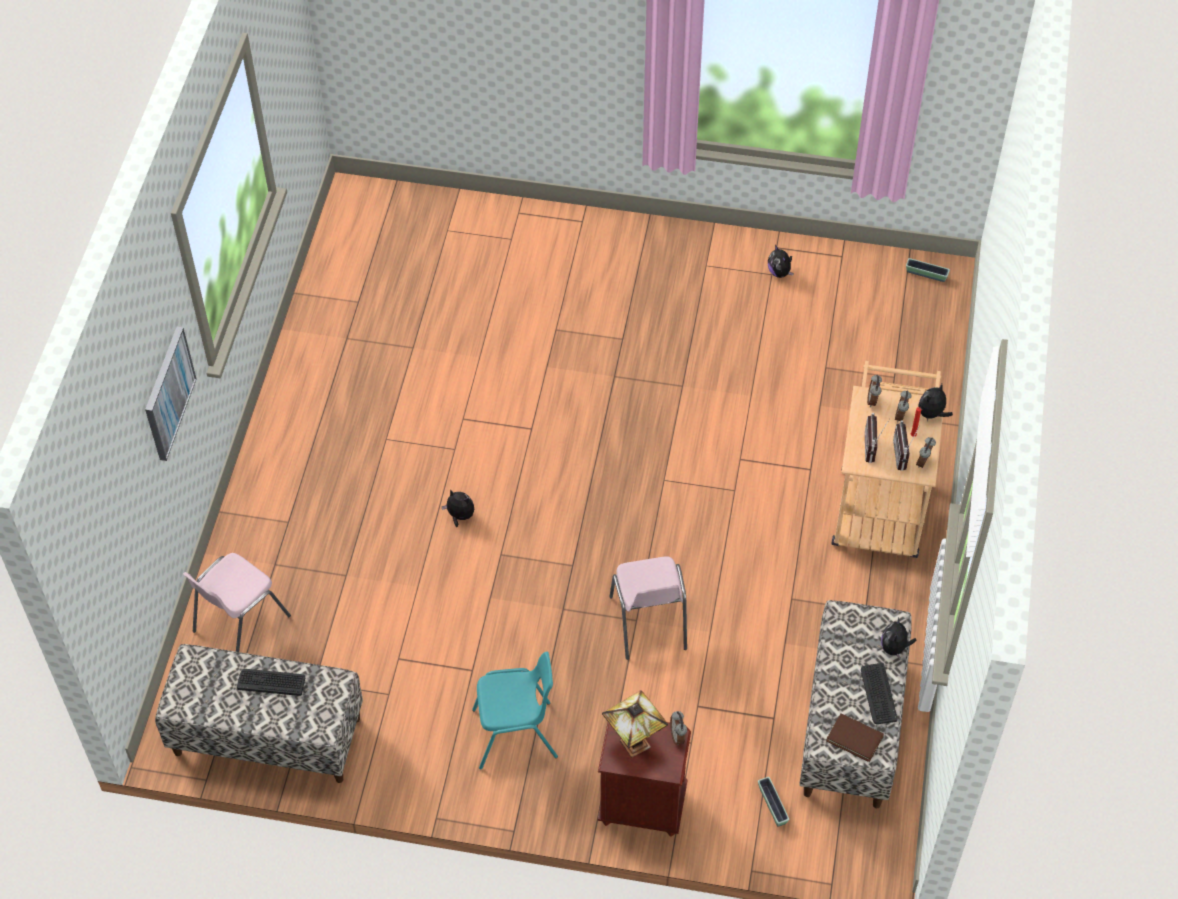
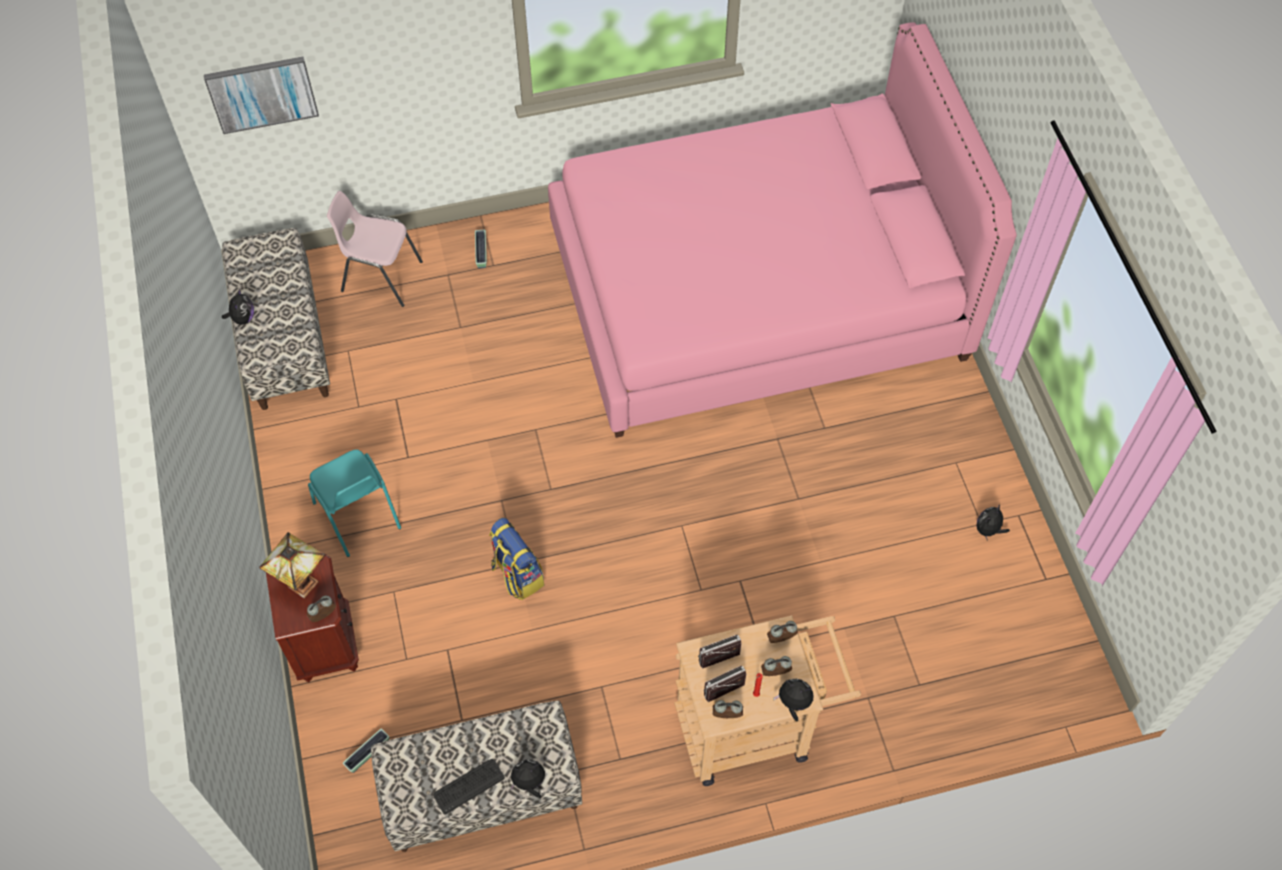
camera: 65 degrees right, 5 degrees up
picture [145,327,196,461] -> picture moved to [204,57,319,134]
keyboard [237,669,305,696] -> none
plush toy [442,489,474,527] -> plush toy moved to [222,289,254,325]
pink chair [609,557,687,660] -> backpack [489,518,544,600]
brown book [827,713,884,762] -> none
planter [906,258,950,282] -> planter moved to [475,230,487,268]
none -> pink bed [548,22,1017,438]

